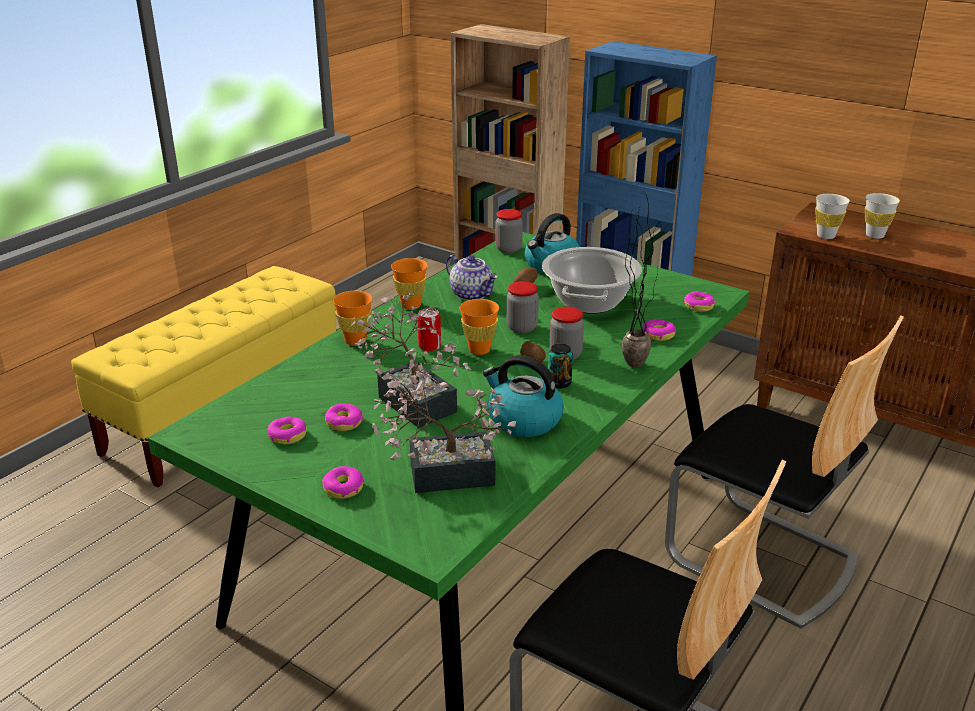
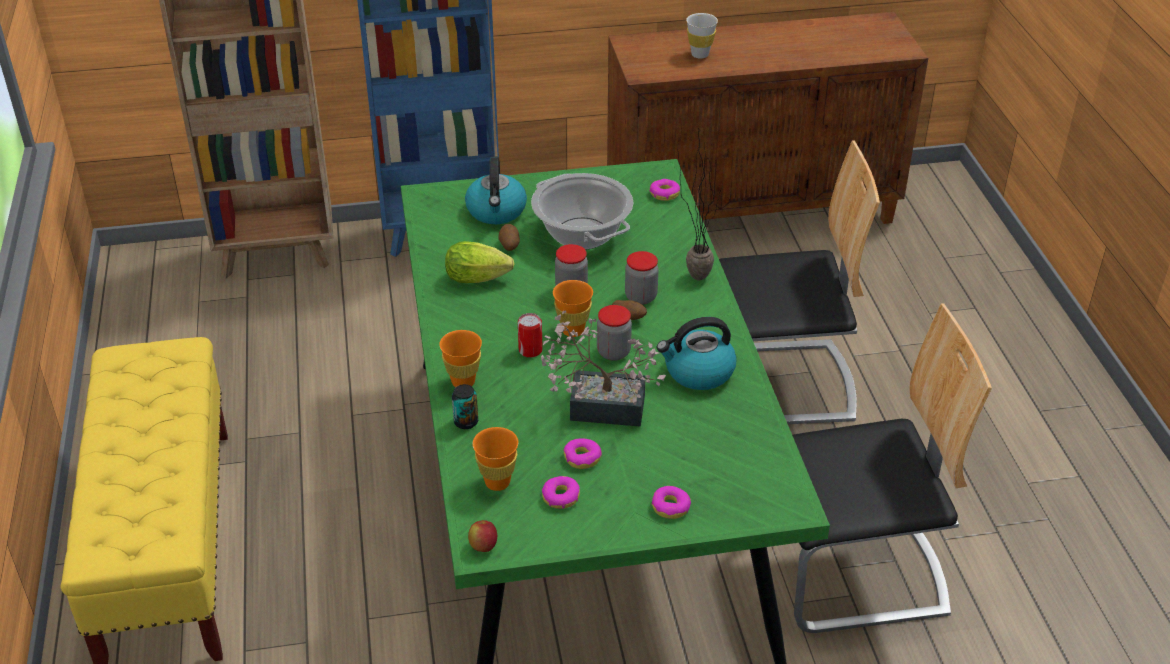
camera: 45 degrees left, 10 degrees up
potted plant [372,367,516,493] -> none
orange cup [391,258,428,310] -> orange cup moved to [473,427,518,491]
teapot [446,255,498,301] -> lettuce [445,241,515,283]
jar [495,209,523,253] -> jar moved to [597,305,632,361]
can [548,344,573,389] -> can moved to [452,384,478,429]
donut [643,319,676,341] -> none
white cup [815,194,850,239] -> none
none -> apple [468,520,497,552]

